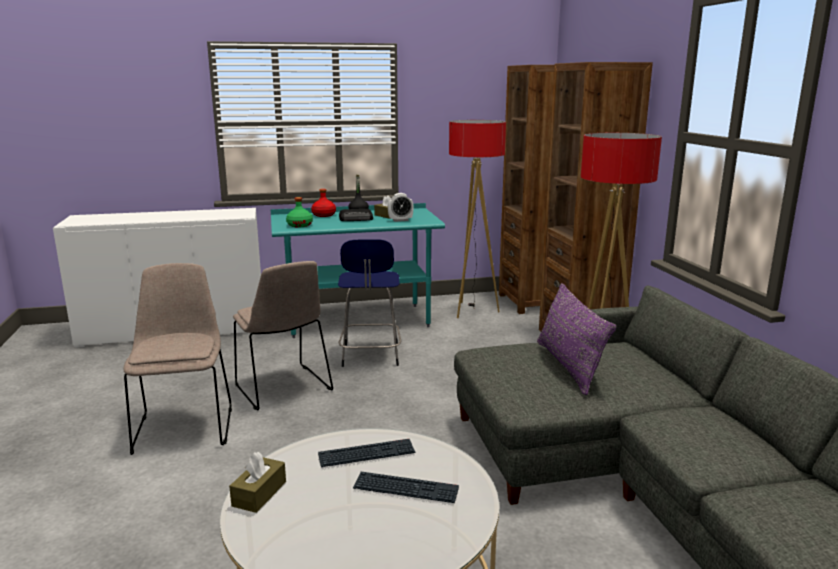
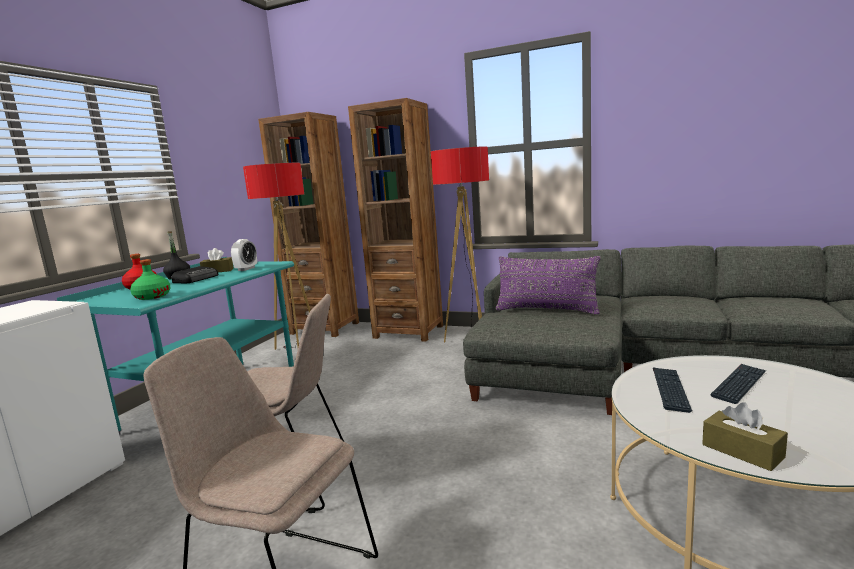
camera: 55 degrees left, 5 degrees down
blue stool [338,239,401,367] -> none

